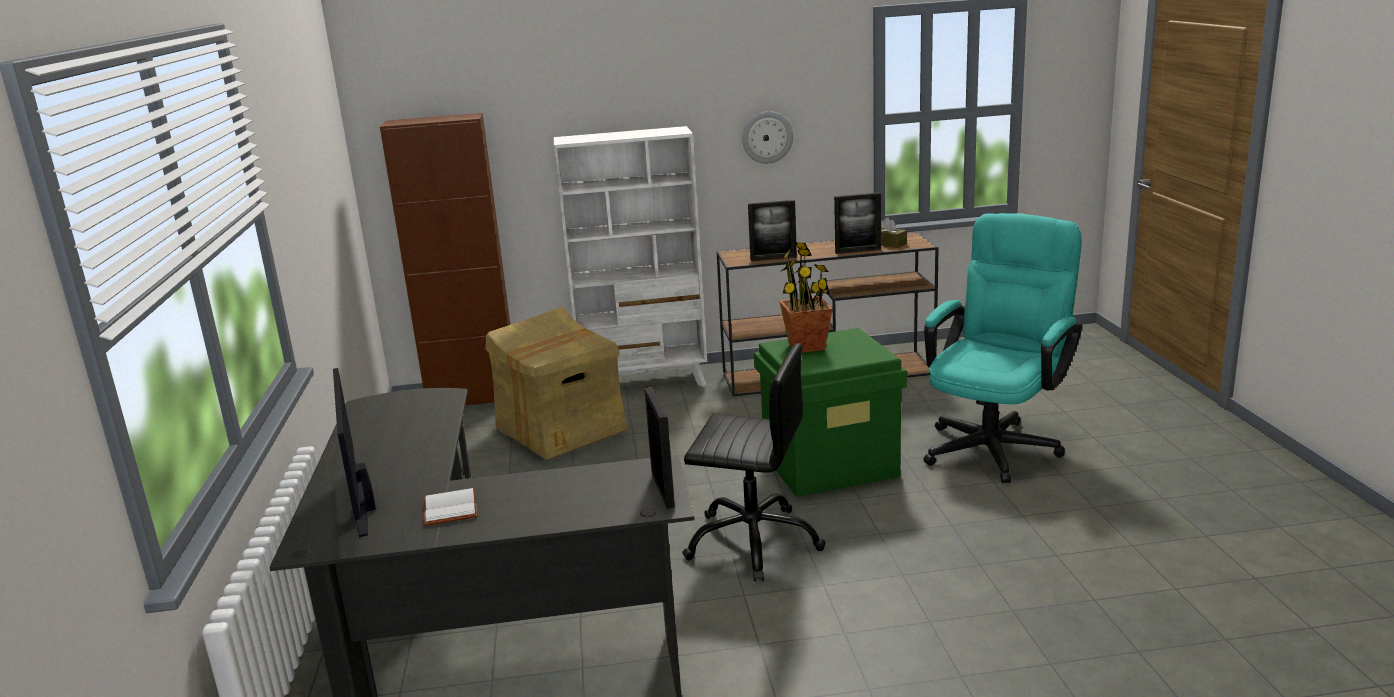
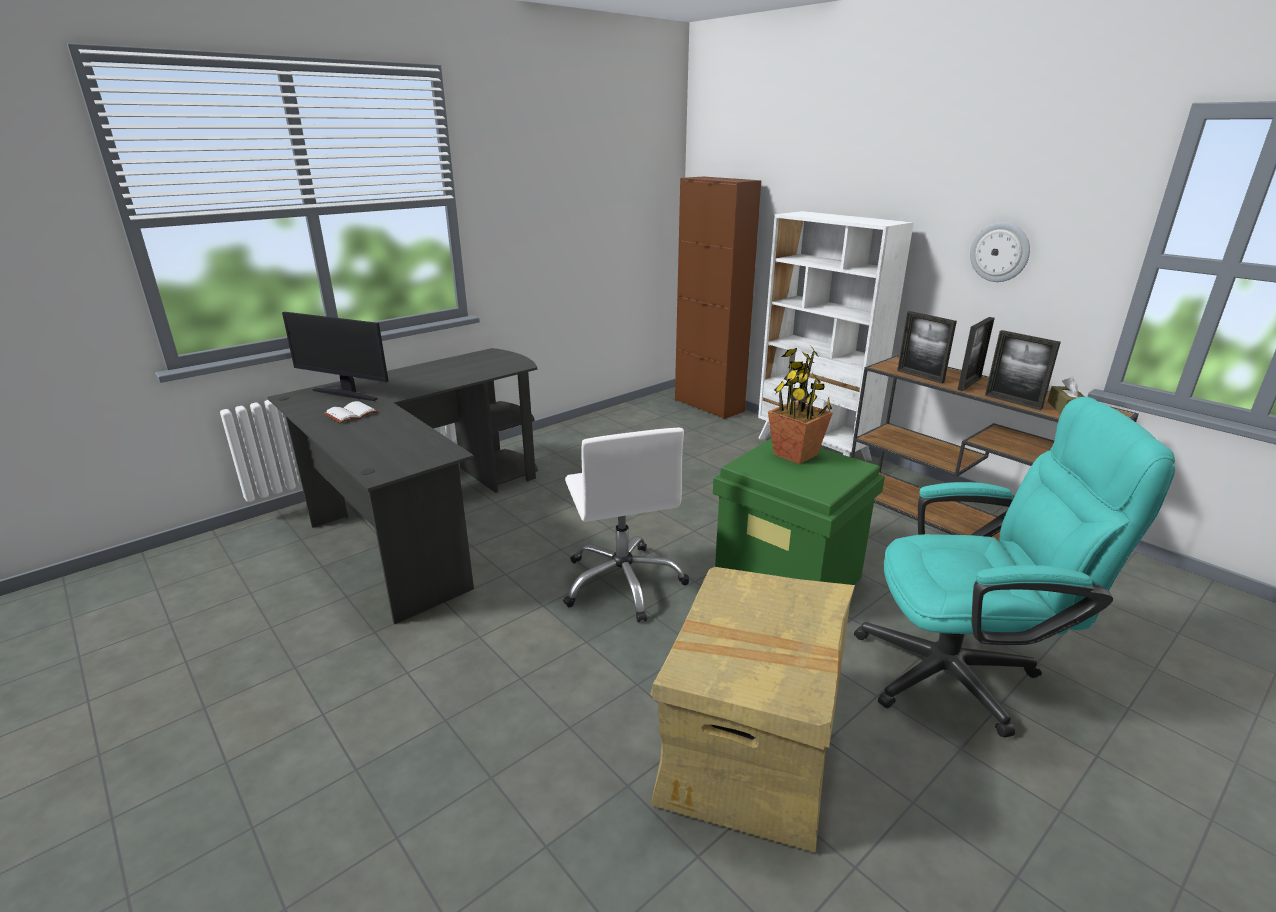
camera: 55 degrees right, 5 degrees up
monitor [333,368,376,537] -> monitor turned 105 degrees counterclockwise [282,312,389,401]
cardboard box [485,306,628,460] -> cardboard box moved to [650,567,855,853]
picture frame [644,387,675,509] -> picture frame moved to [958,317,995,391]
black office chair [682,343,826,581] -> white office chair [563,428,689,623]

